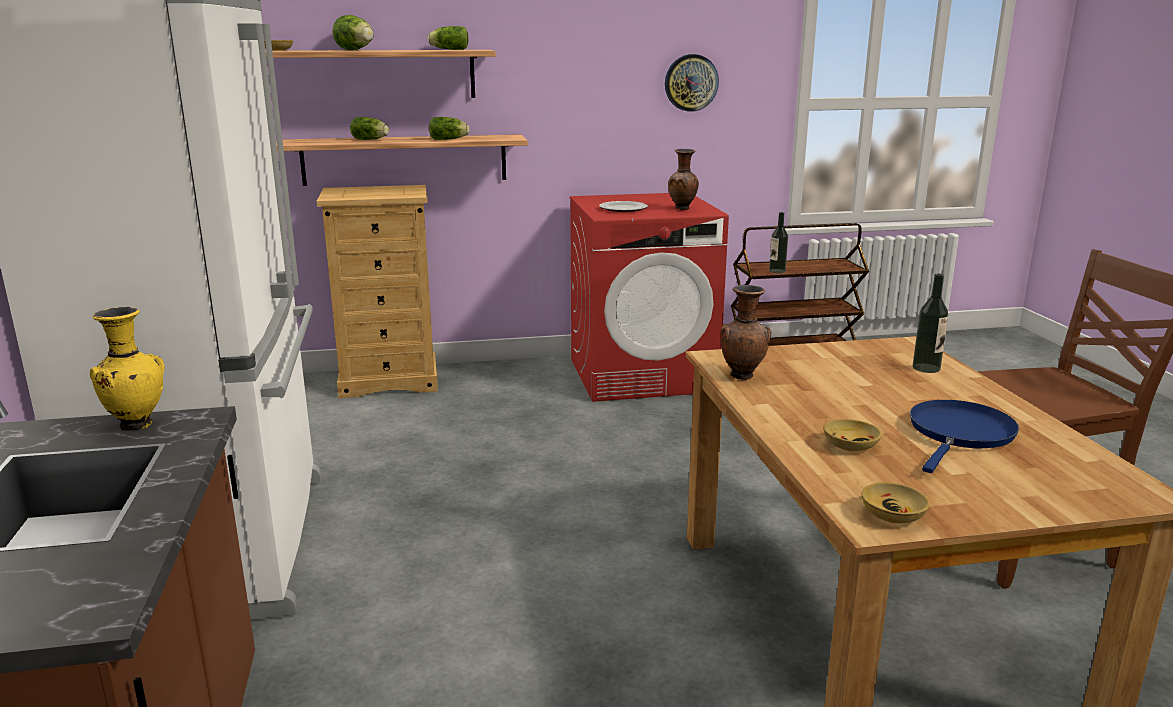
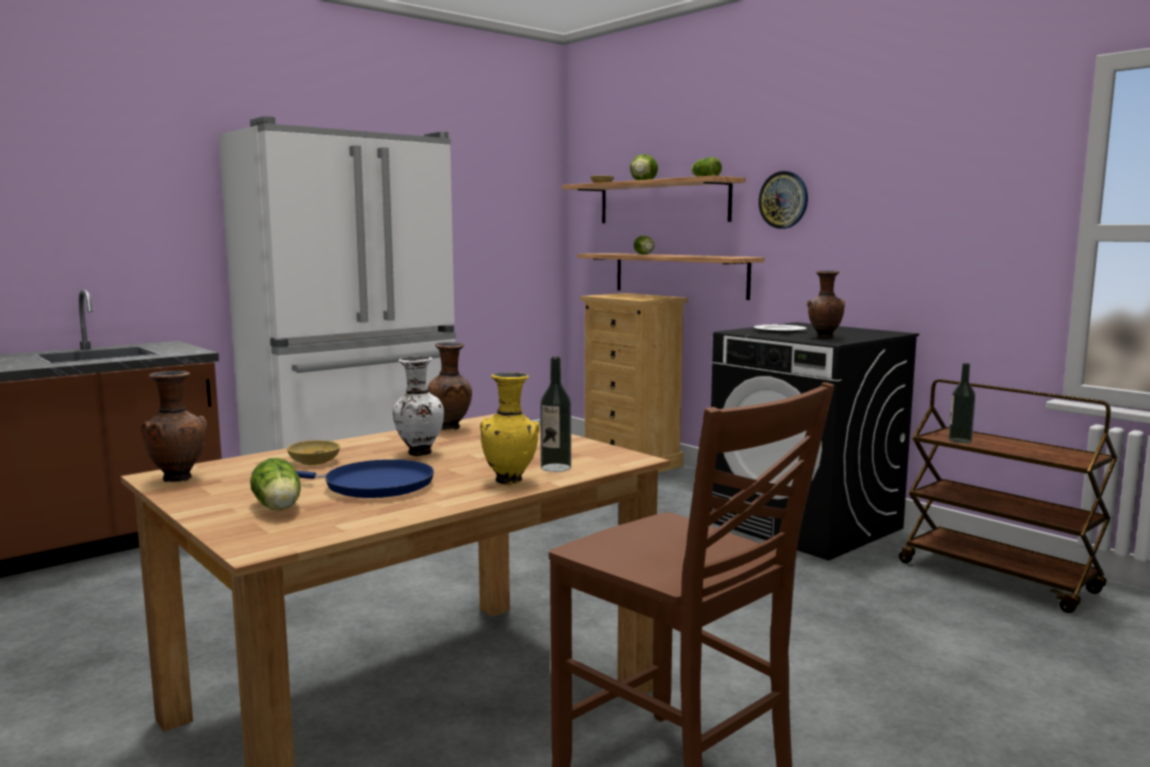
camera: 60 degrees right, 10 degrees down
yellow vase [90,307,165,431] -> yellow vase moved to [480,372,539,485]
lettuce [429,117,470,140] -> lettuce moved to [250,458,301,510]
red washing machine [570,193,729,402] -> black washing machine [710,322,919,561]
wall clock [665,54,719,112] -> wall clock moved to [758,171,808,229]
beige bowl [861,482,930,523] -> brown vase [141,371,207,482]
none -> white vase [393,356,444,456]

